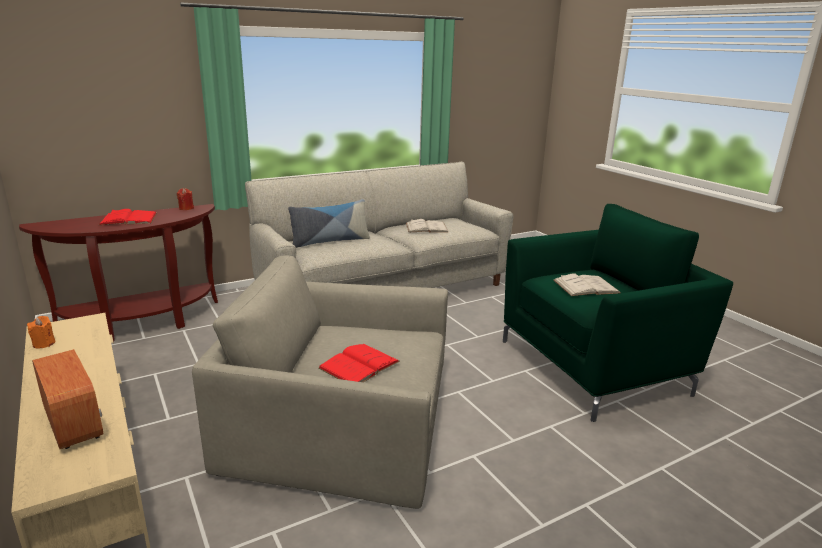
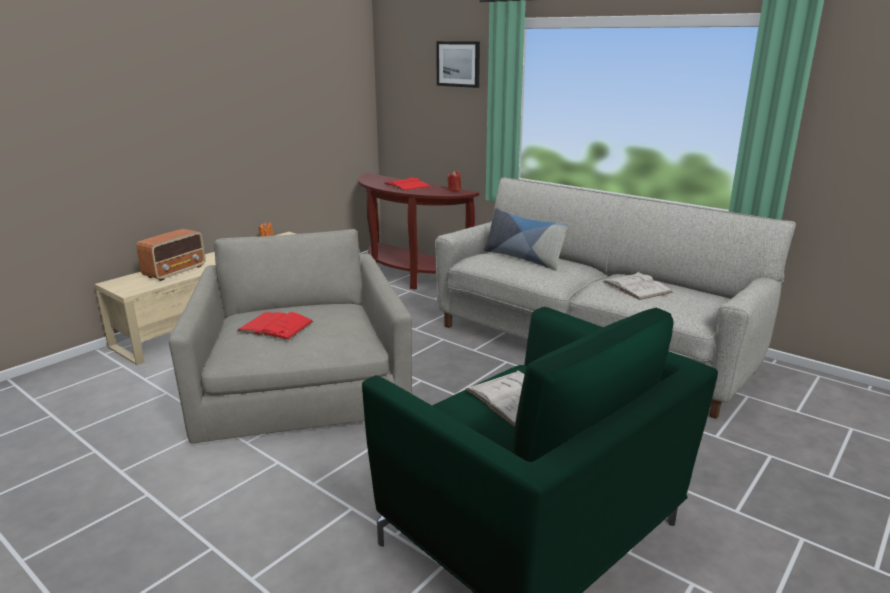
camera: 70 degrees right, 0 degrees up
none -> picture [436,41,480,88]

